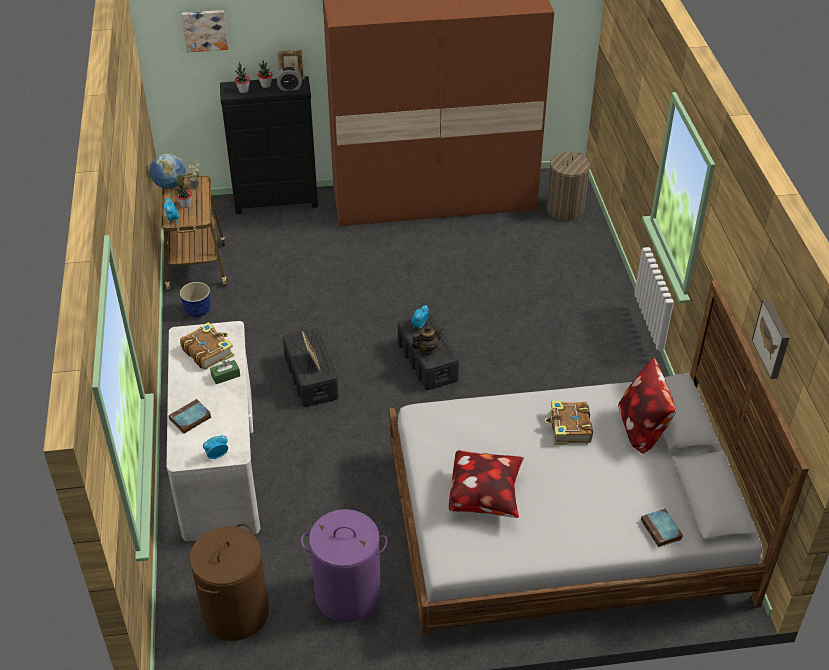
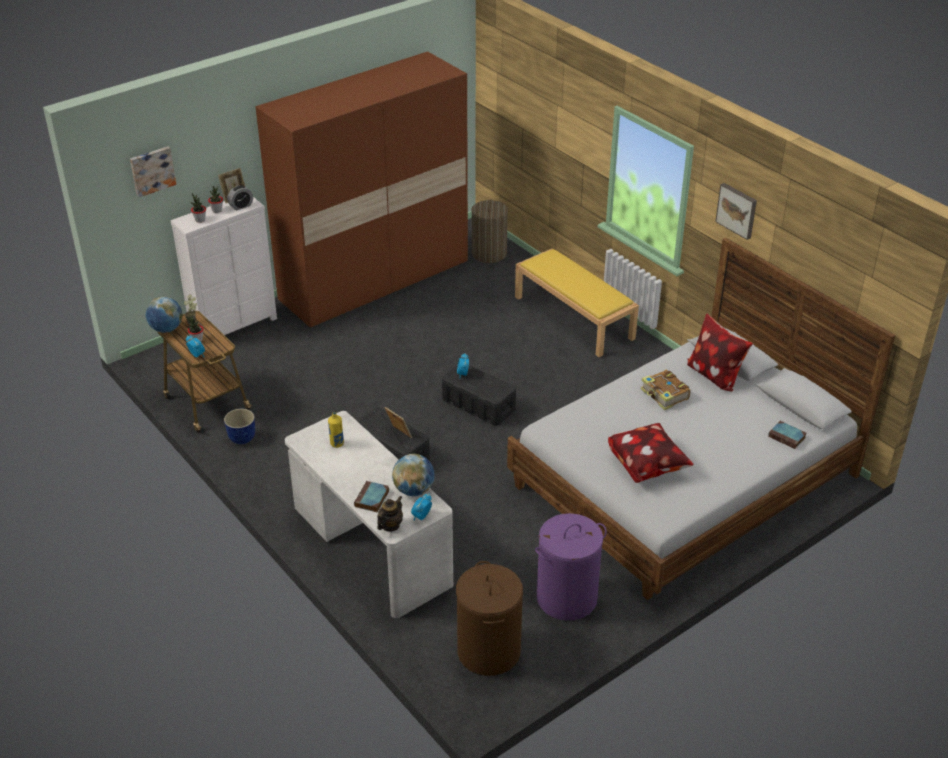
camera: 30 degrees left, 5 degrees down
book [180,322,234,370] -> yellow bottle [328,412,344,448]
green tissue box [210,360,240,384] -> none
black dresser [220,76,318,214] -> white dresser [171,197,277,339]
teapot [411,326,443,355] -> teapot moved to [377,496,403,532]
picture [752,299,790,379] -> picture moved to [715,183,757,240]
none -> globe [392,454,434,496]
none -> yellow bench [515,248,639,357]

